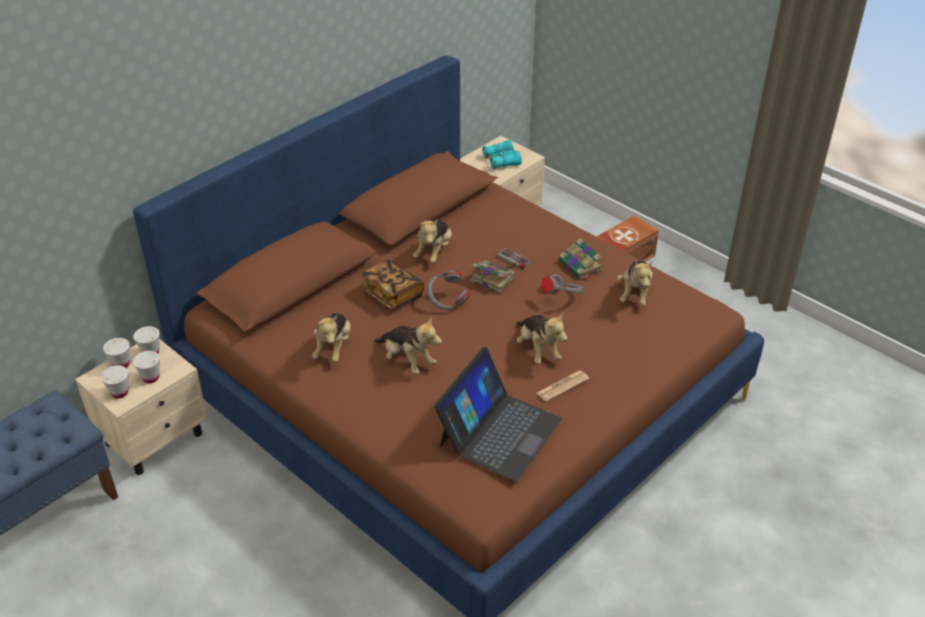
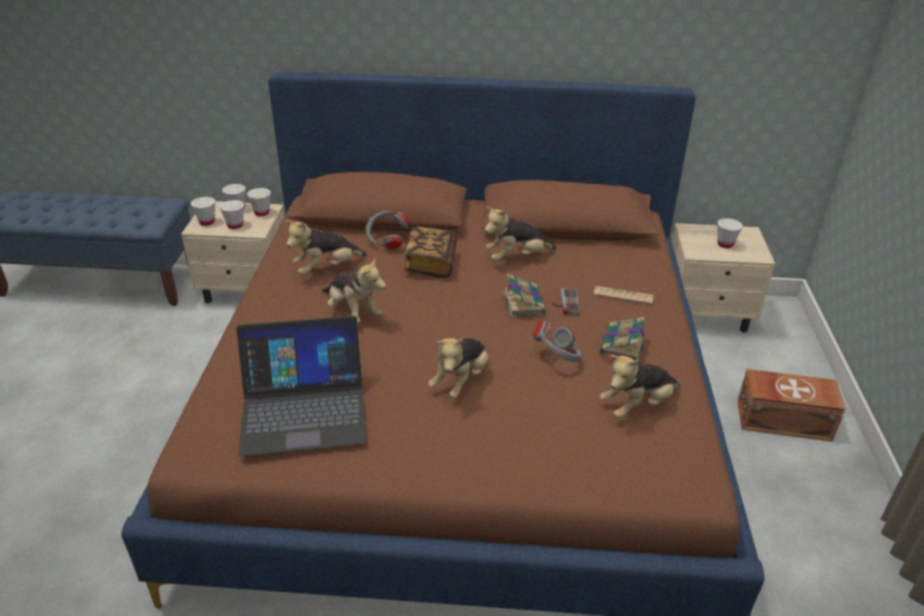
camera: 50 degrees right, 5 degrees down
plush toy [374,317,442,374] -> plush toy turned 45 degrees counterclockwise [322,257,386,323]
grey headphones [427,271,470,310] -> grey headphones moved to [366,211,410,249]
turquoise binoculars [482,140,522,169] -> white cup [717,218,743,248]
newspaper [537,370,589,402] -> newspaper moved to [594,286,654,304]

